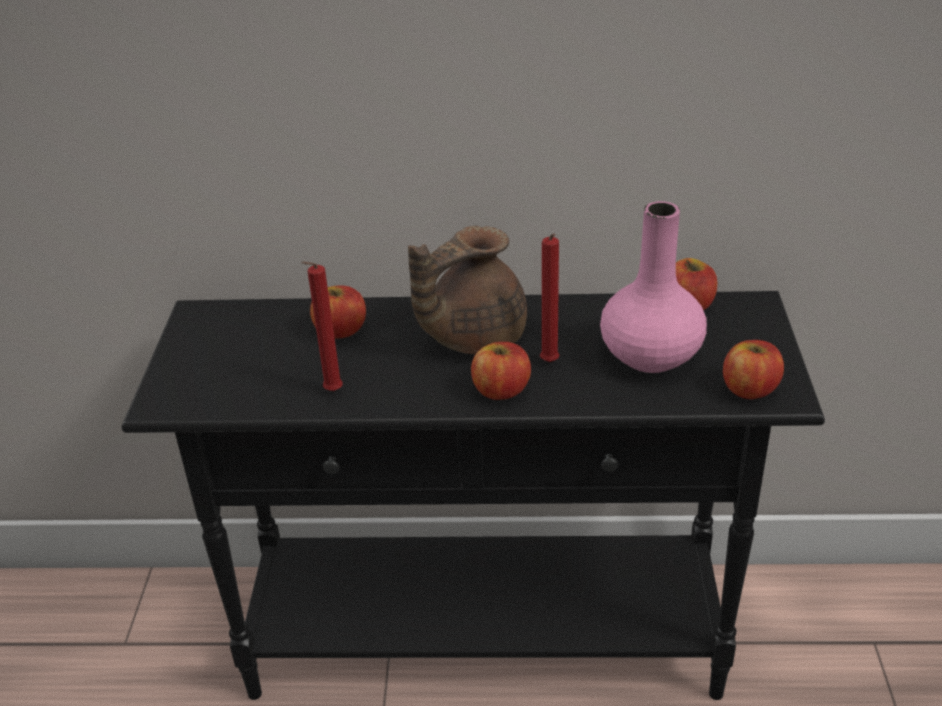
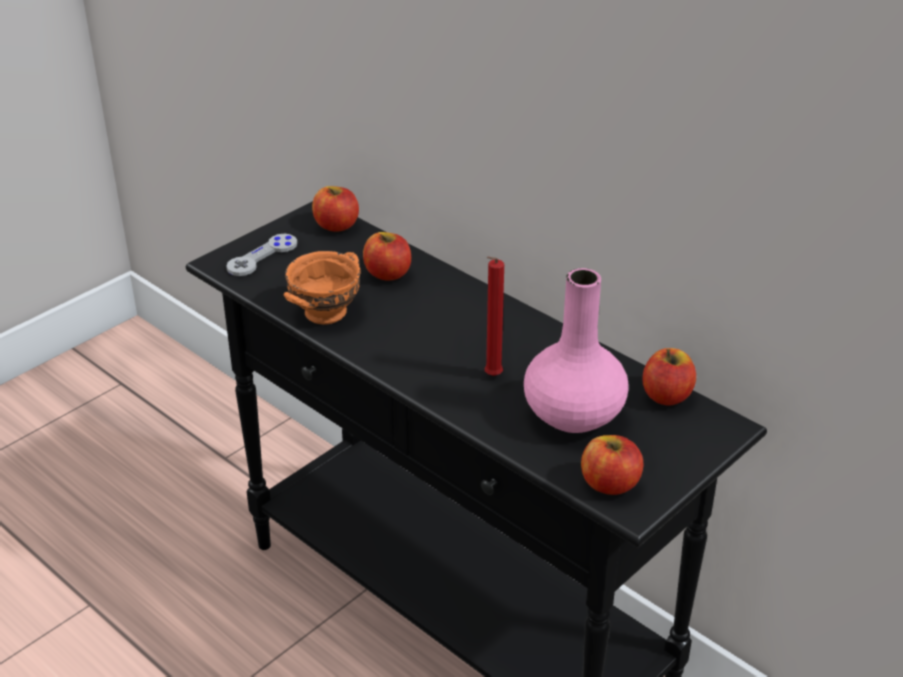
camera: 40 degrees right, 0 degrees up
red candle [301,261,343,391] -> orange bowl [284,251,360,324]
brown teapot [408,226,527,354] -> none
apple [471,342,531,400] -> apple moved to [312,186,359,231]
none -> grey game controller [226,234,297,276]

